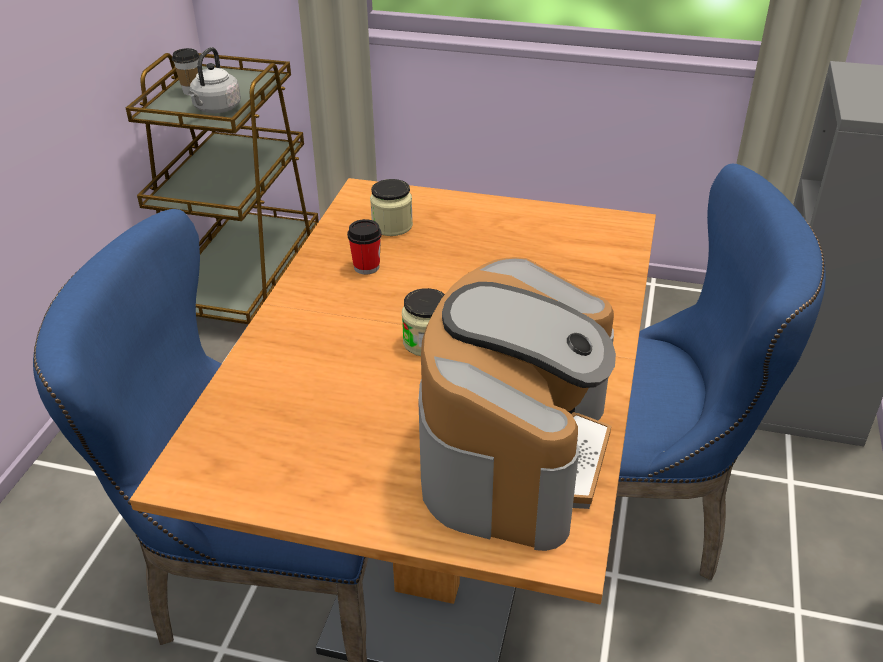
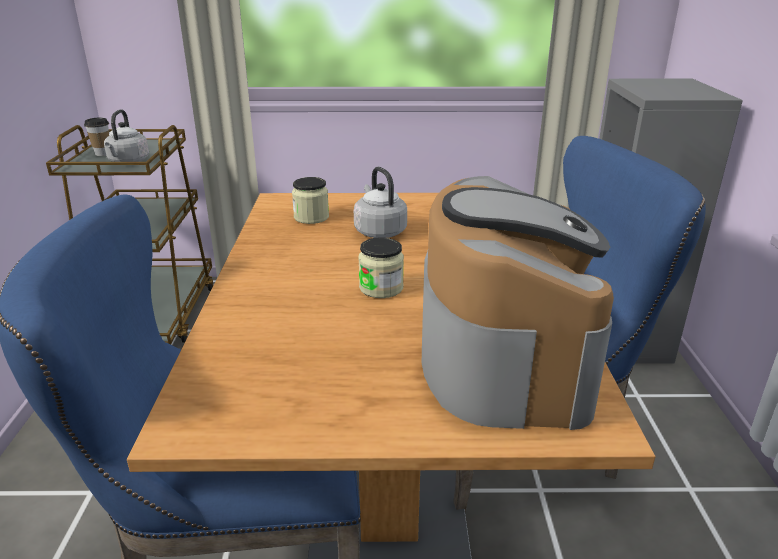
camera: 15 degrees left, 10 degrees down
cup [347,219,382,275] -> none
none -> grey kettle [354,166,407,238]

